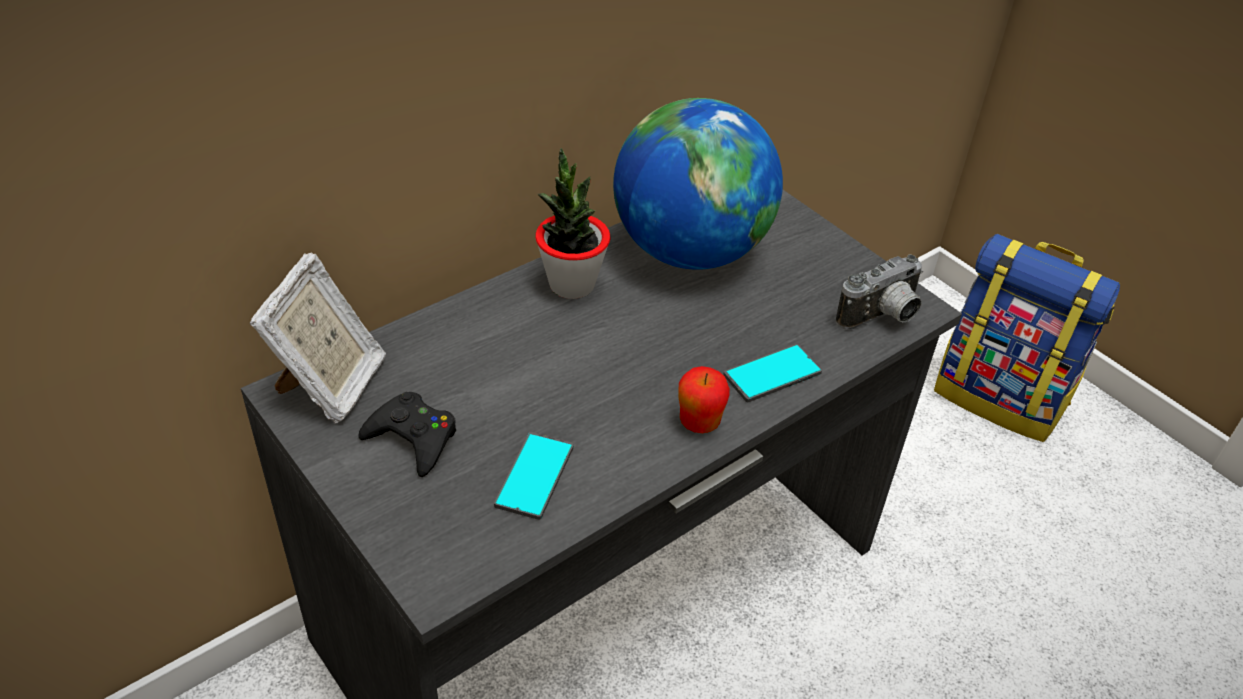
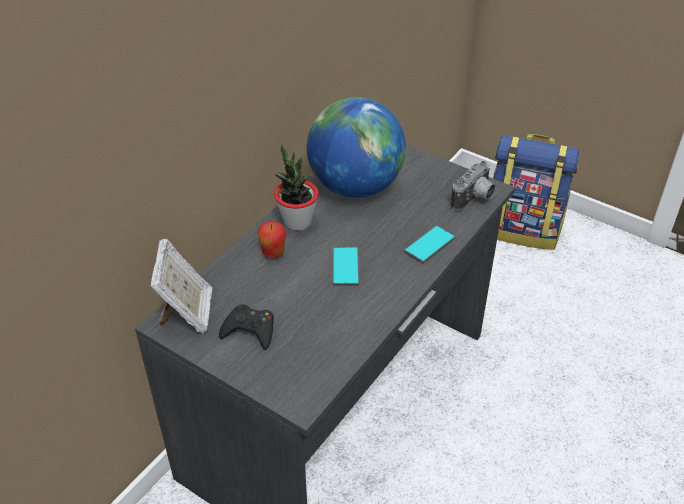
camera: 15 degrees left, 0 degrees up
phone [494,432,574,520] -> phone moved to [332,246,359,286]
apple [678,366,730,433] -> apple moved to [258,221,286,258]

